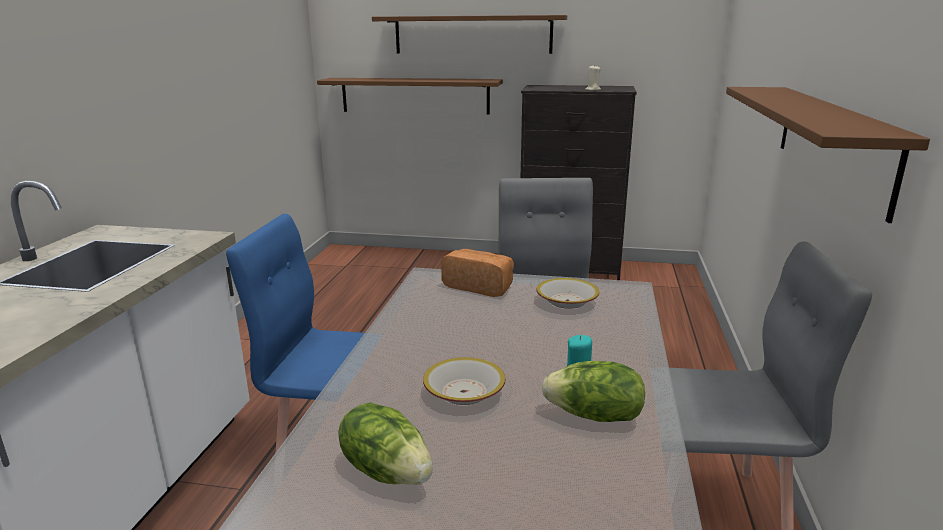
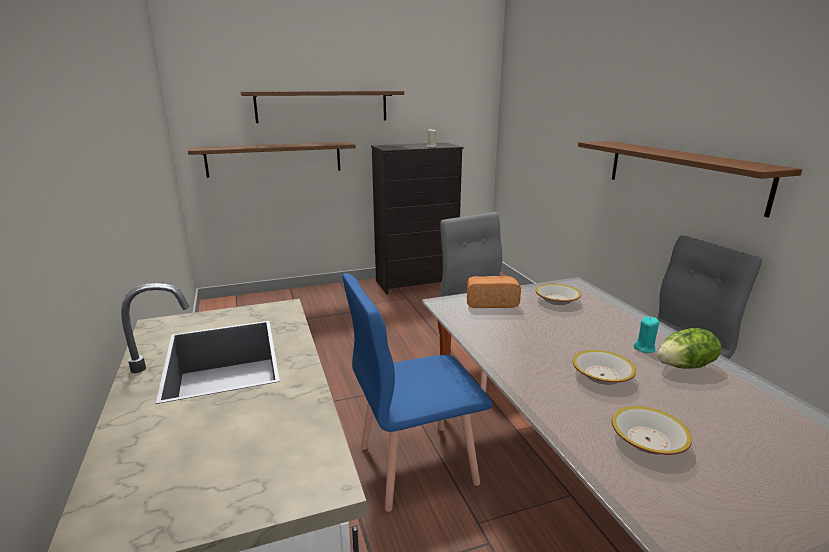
camera: 30 degrees left, 0 degrees up
lettuce [339,402,433,485] -> bowl [612,406,692,455]

